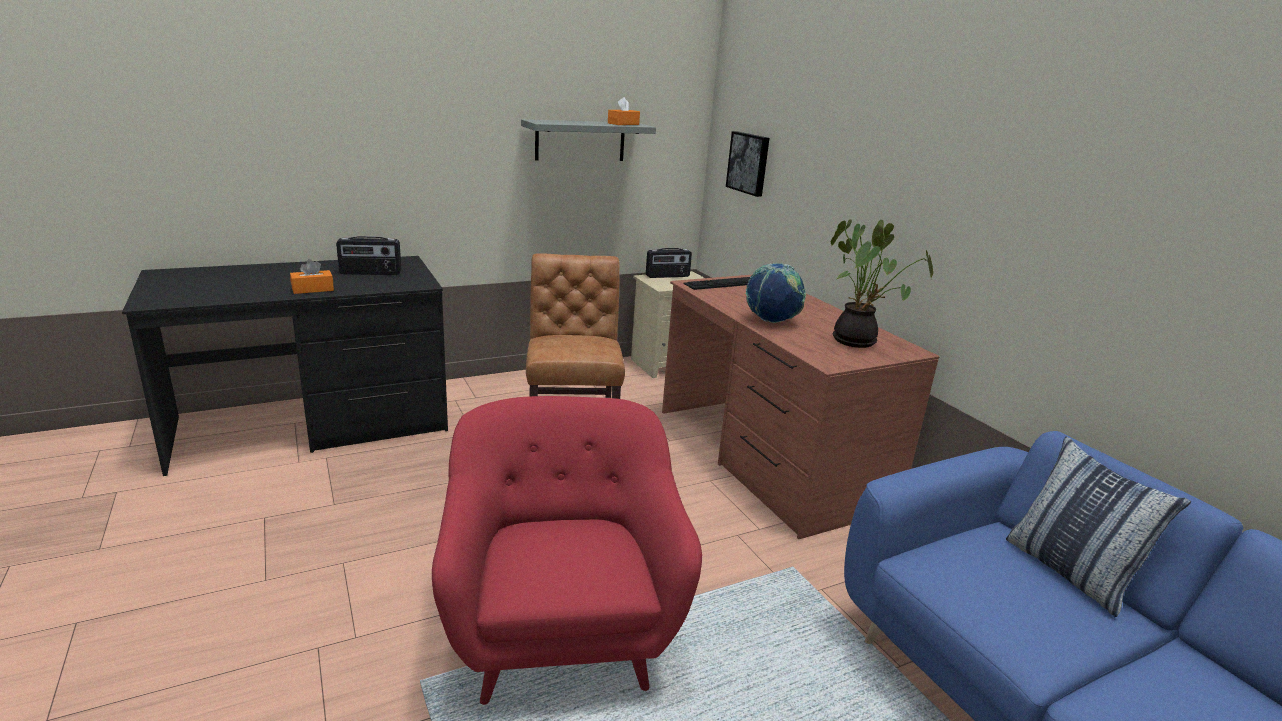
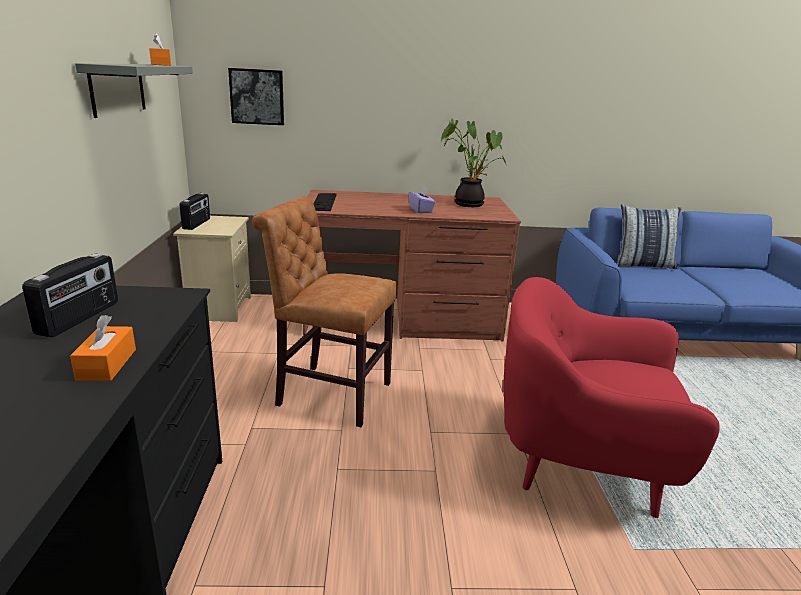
camera: 65 degrees left, 0 degrees up
globe [745,263,806,323] -> purple tissue box [408,187,436,213]

